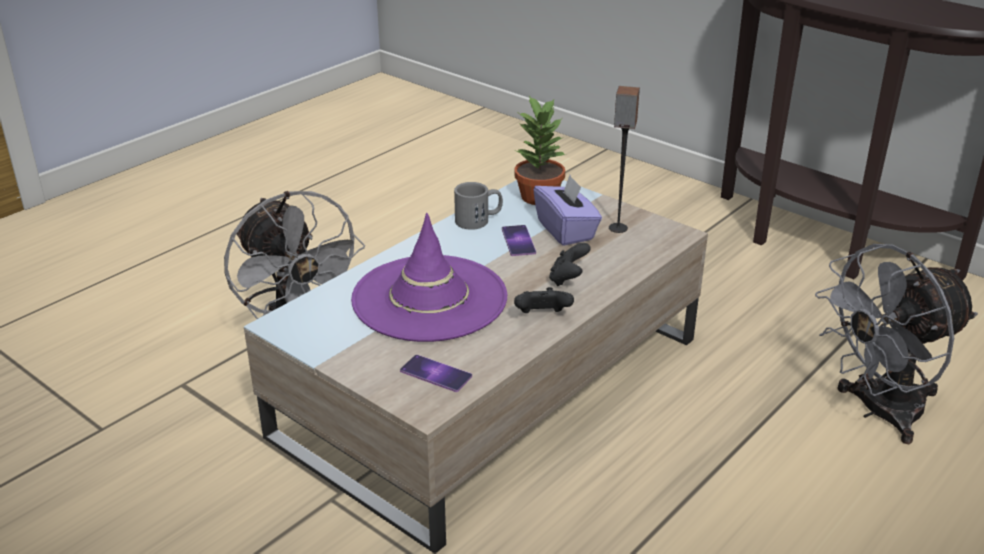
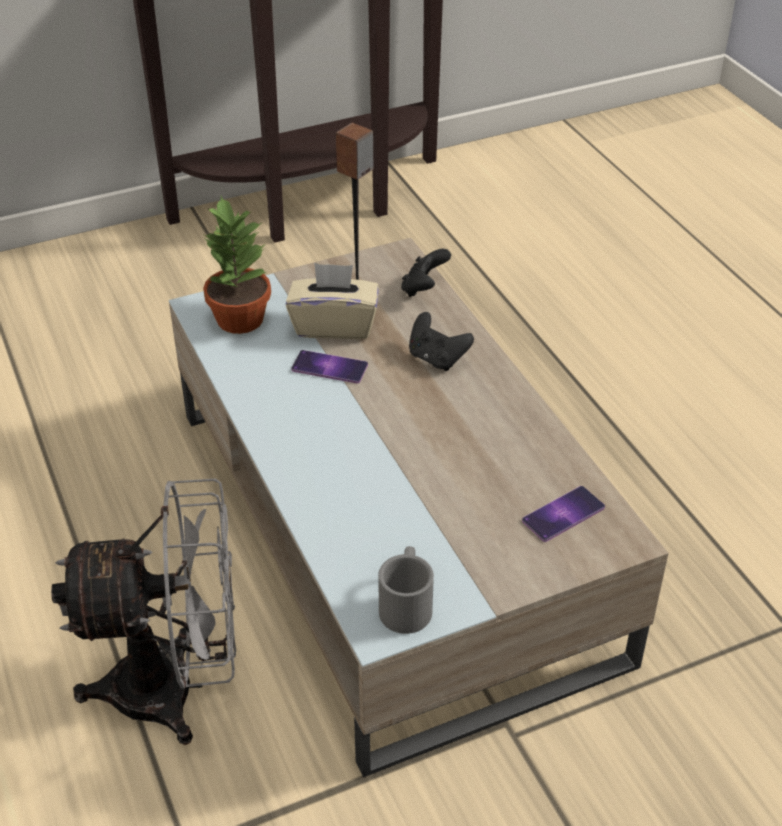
camera: 65 degrees left, 10 degrees up
purple hat [351,213,507,342] -> none
grey mug [454,182,503,230] -> grey mug moved to [378,546,434,634]
black game controller [514,287,574,313] -> black game controller moved to [401,249,451,297]
purple tissue box [534,175,602,246] -> beige tissue box [286,263,379,339]
grey fan [815,244,978,444] -> none

